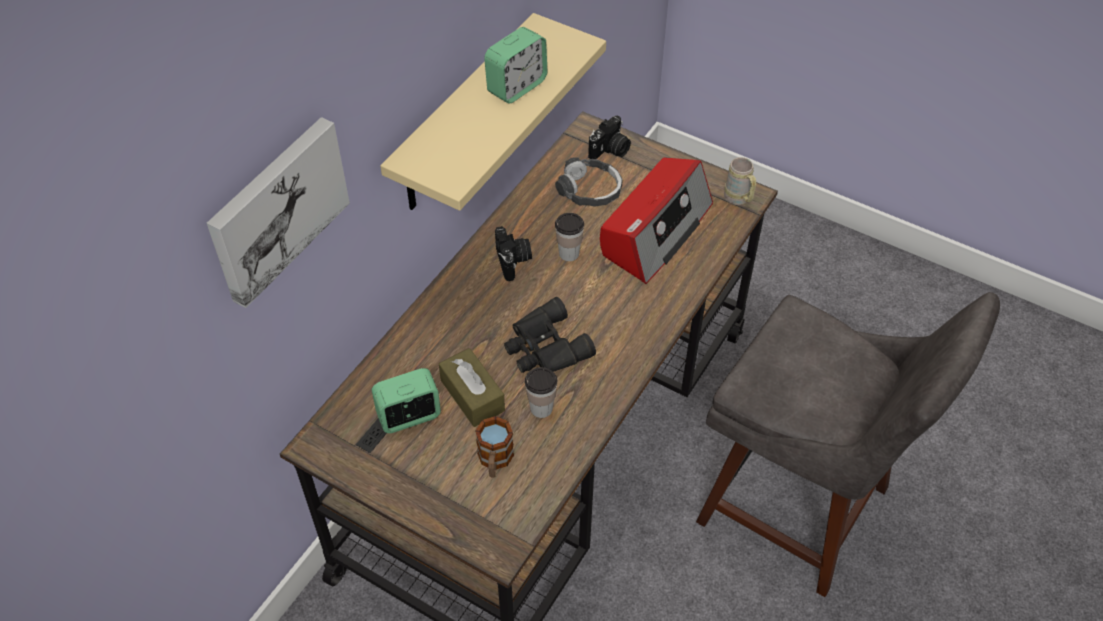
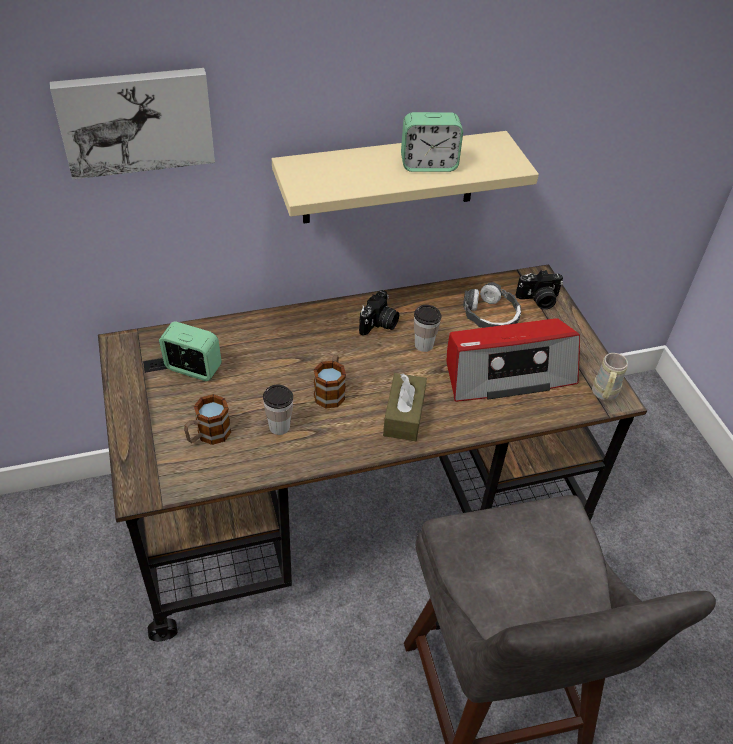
camera: 40 degrees right, 5 degrees down
brown tissue box [439,348,505,427] -> brown tissue box moved to [383,373,427,441]
black binoculars [504,297,596,373] -> mug [314,354,346,409]

